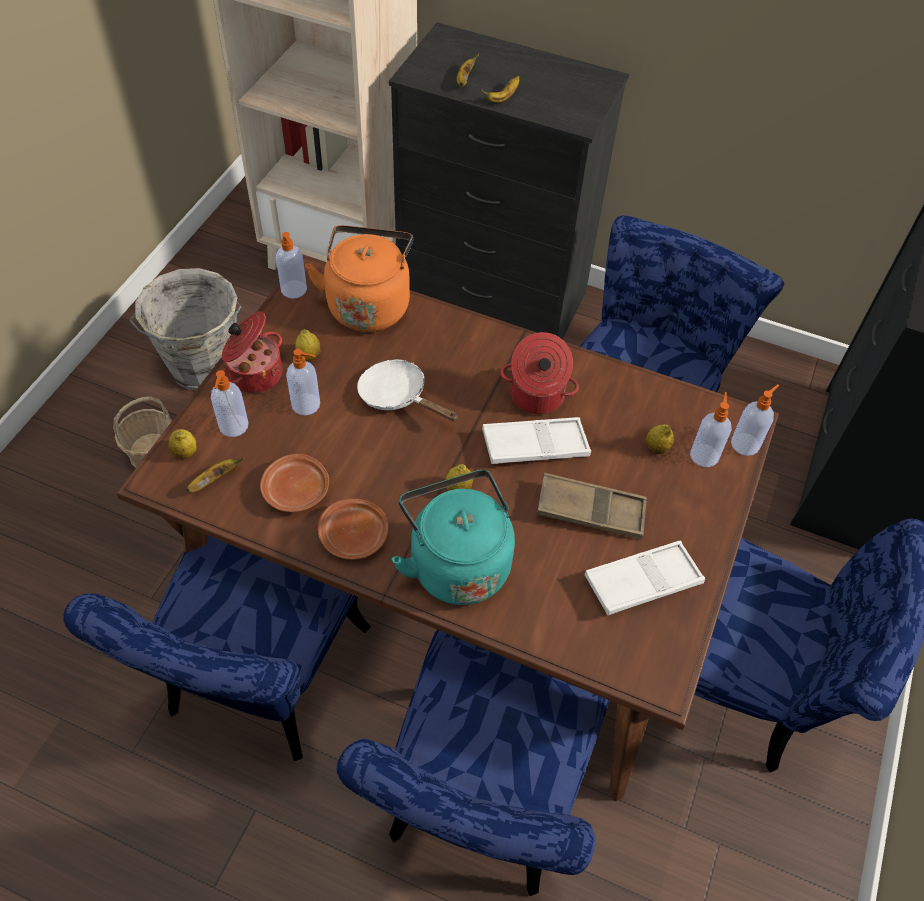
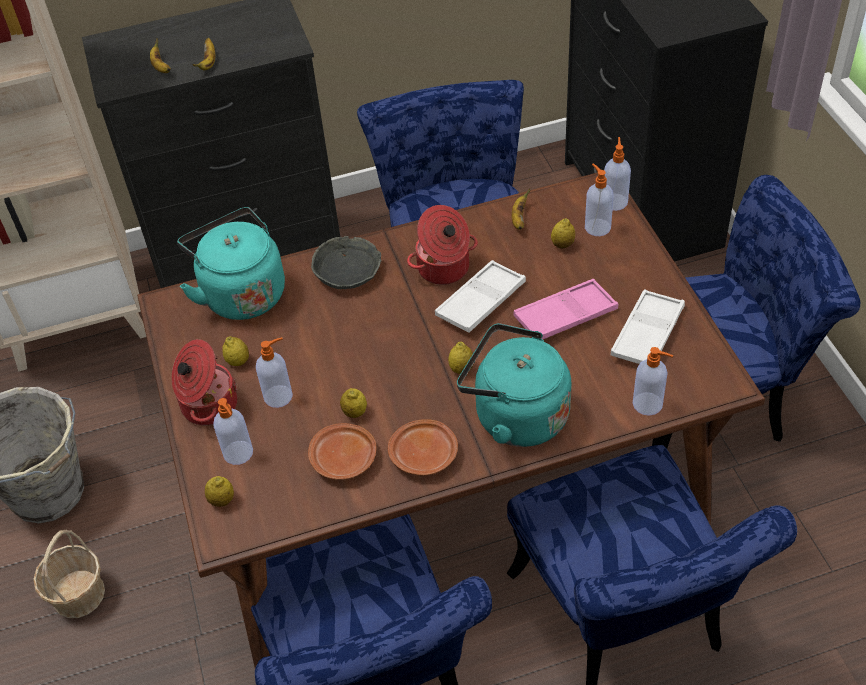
camera: 35 degrees left, 5 degrees down
banana [187,458,243,492] -> banana moved to [512,188,530,230]
soap dispenser [276,232,307,299] -> soap dispenser moved to [633,347,673,416]
orange kettle [305,225,413,332] -> turquoise kettle [177,207,285,320]
white frying pan [357,359,458,421] -> none
brown tray [537,473,647,540] -> pink tray [513,279,618,340]
none -> grey bowl [311,236,382,289]
none -> lemon [340,388,367,418]

